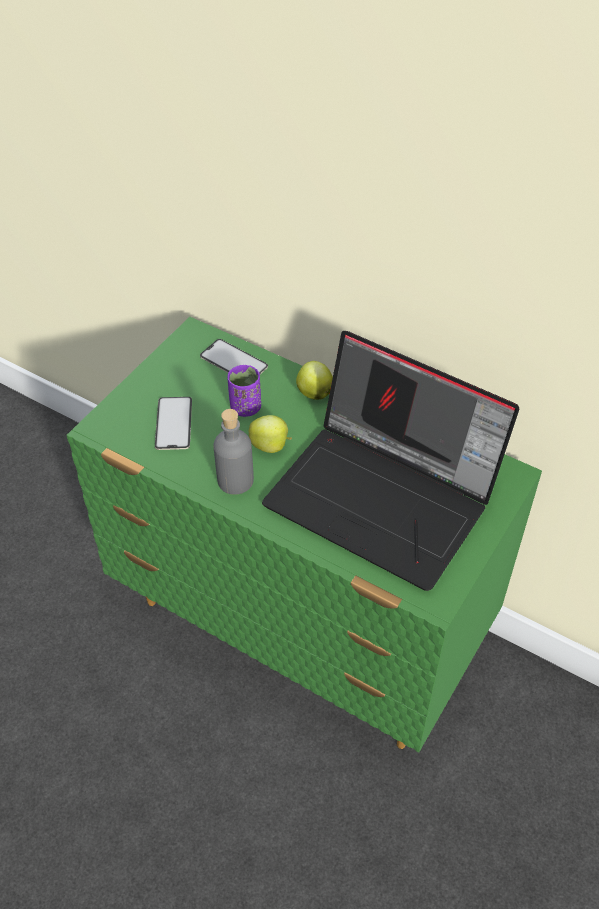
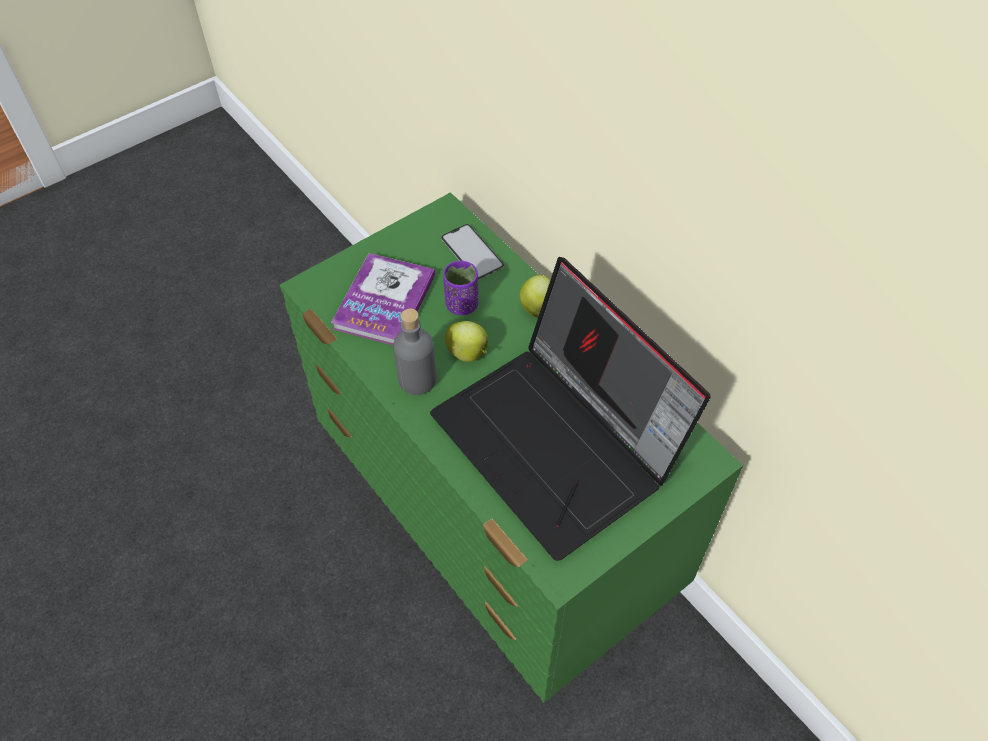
camera: 20 degrees right, 5 degrees up
phone [155,397,192,450] -> book [331,253,435,345]

